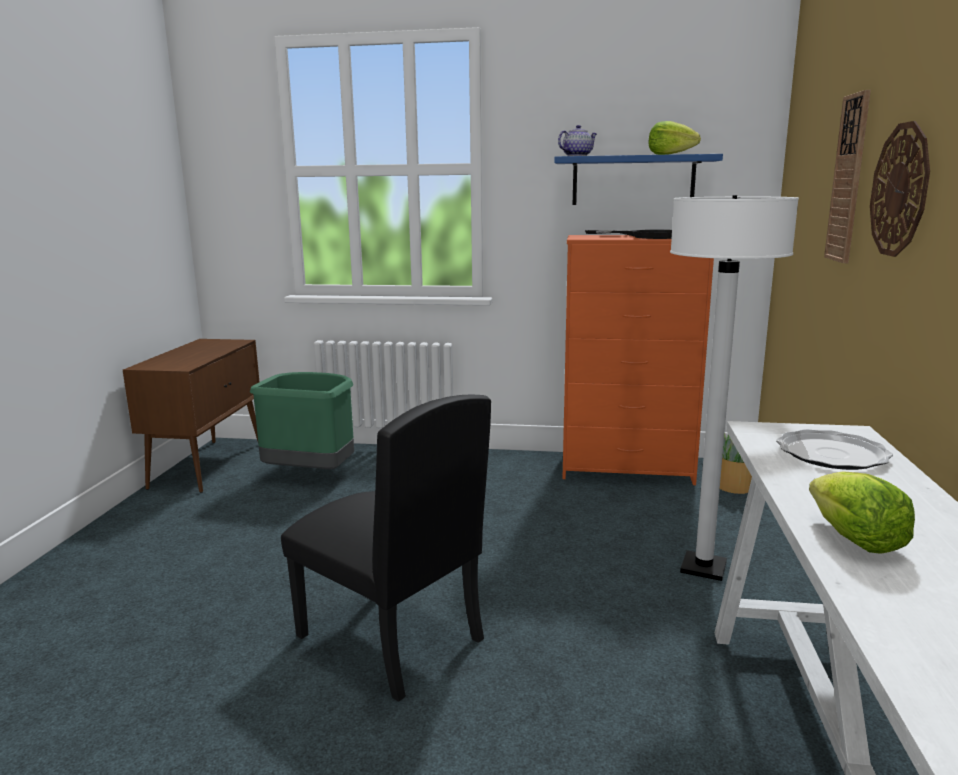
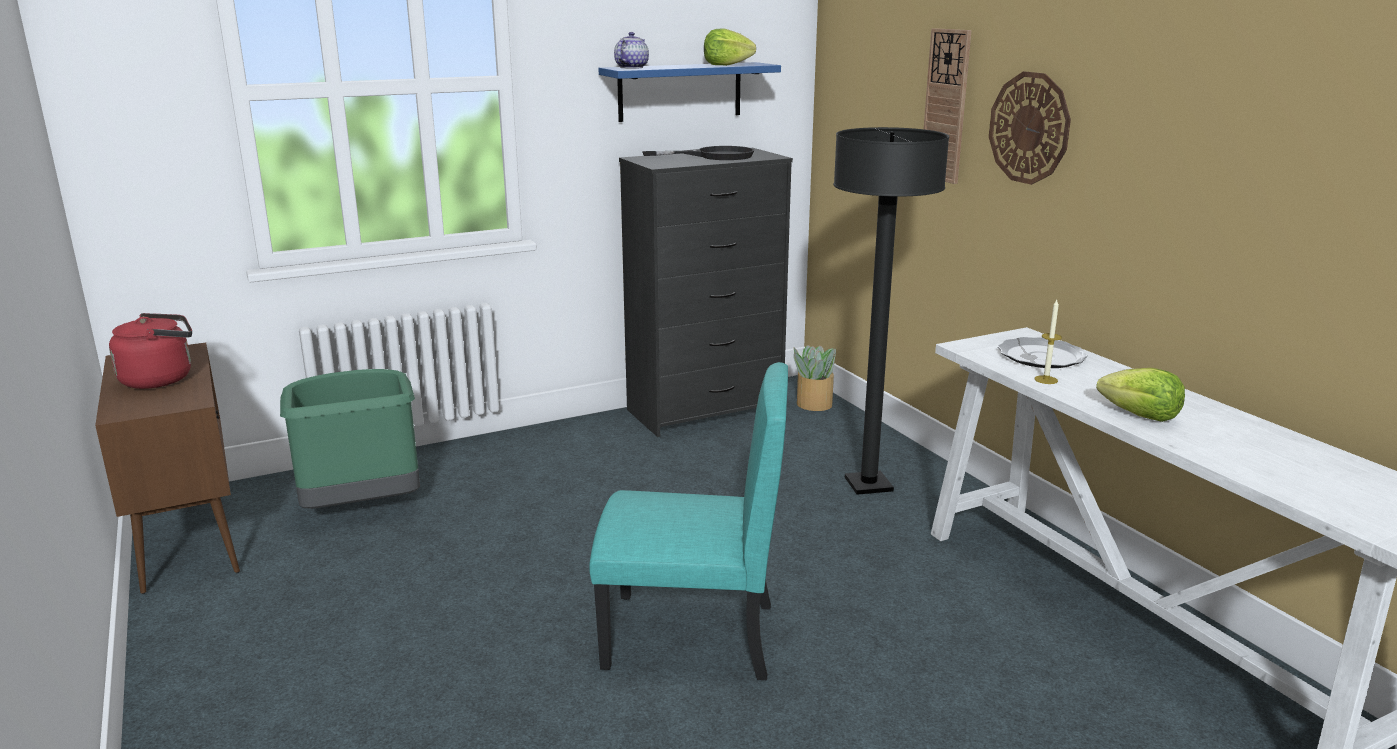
camera: 35 degrees left, 5 degrees up
black chair [281,394,491,702] -> turquoise chair [589,362,788,680]
orange dresser [562,235,714,485] -> black dresser [619,148,793,437]
white floor lamp [670,195,799,581] -> black floor lamp [833,127,949,495]
none -> red kettle [109,313,192,389]
none -> candle [1034,300,1062,384]

